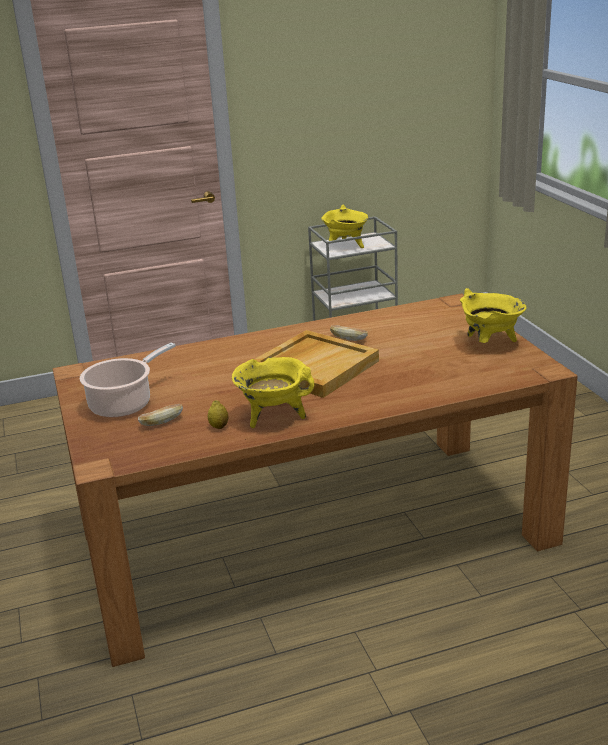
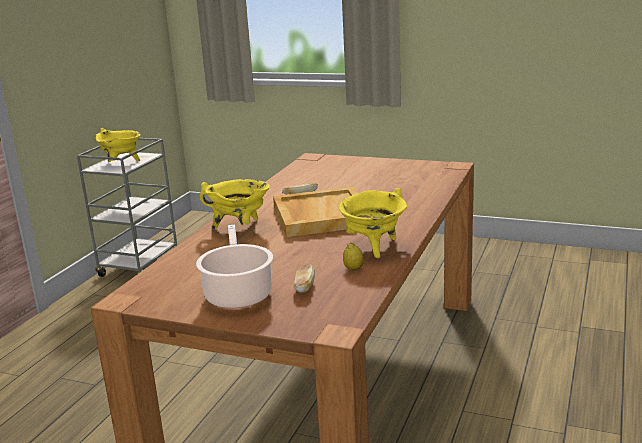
camera: 50 degrees left, 5 degrees down
yellow cooking pot [460,288,527,343] -> yellow cooking pot moved to [200,179,270,230]

